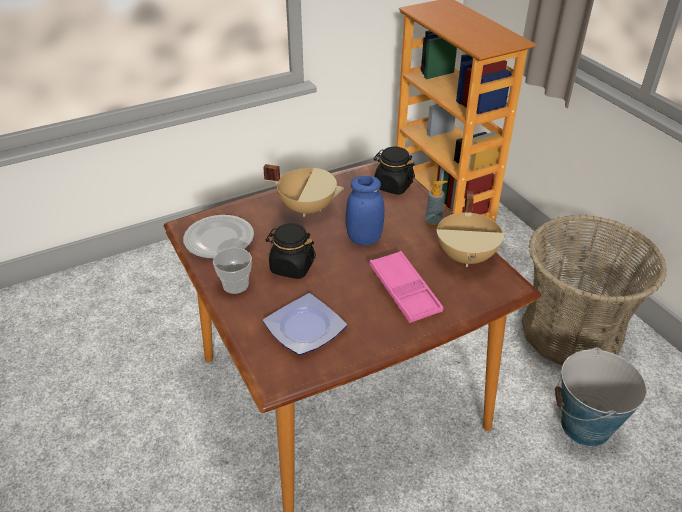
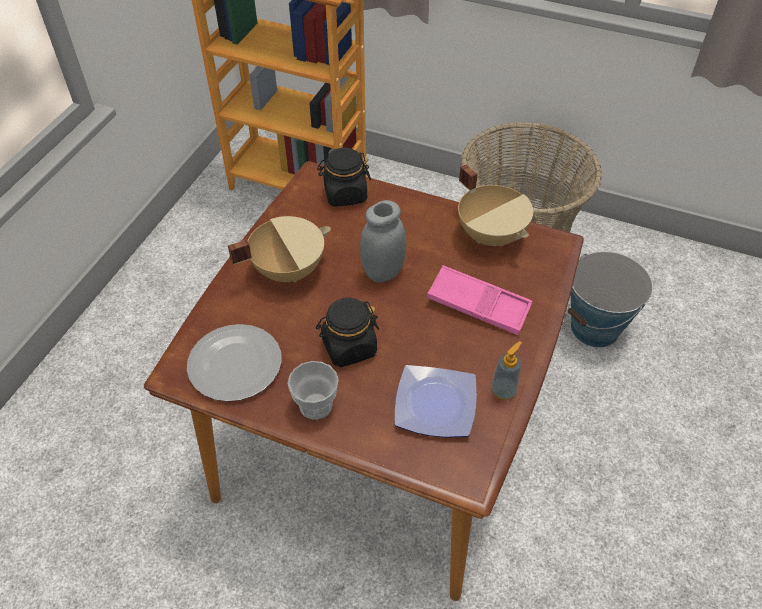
camera: 40 degrees left, 10 degrees up
blue jar [346,176,384,245] -> grey jar [360,200,406,282]
soap dispenser [424,181,448,227] -> soap dispenser moved to [491,341,522,400]

